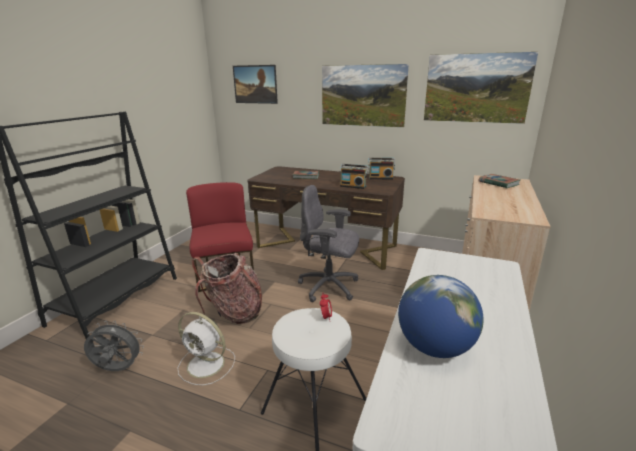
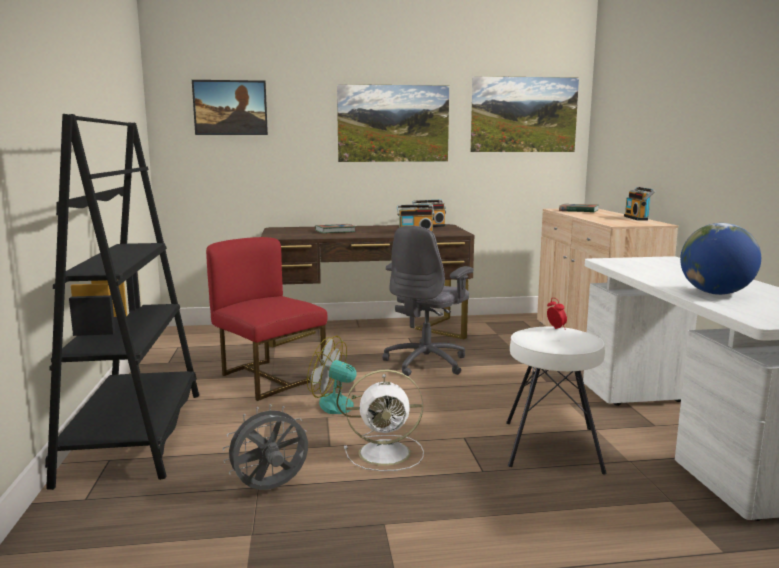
camera: 30 degrees left, 10 degrees down
backpack [191,253,262,324] -> fan [307,336,362,418]
grey office chair [298,185,359,302] -> grey office chair turned 45 degrees counterclockwise [382,226,473,376]
none -> radio [624,187,655,221]

